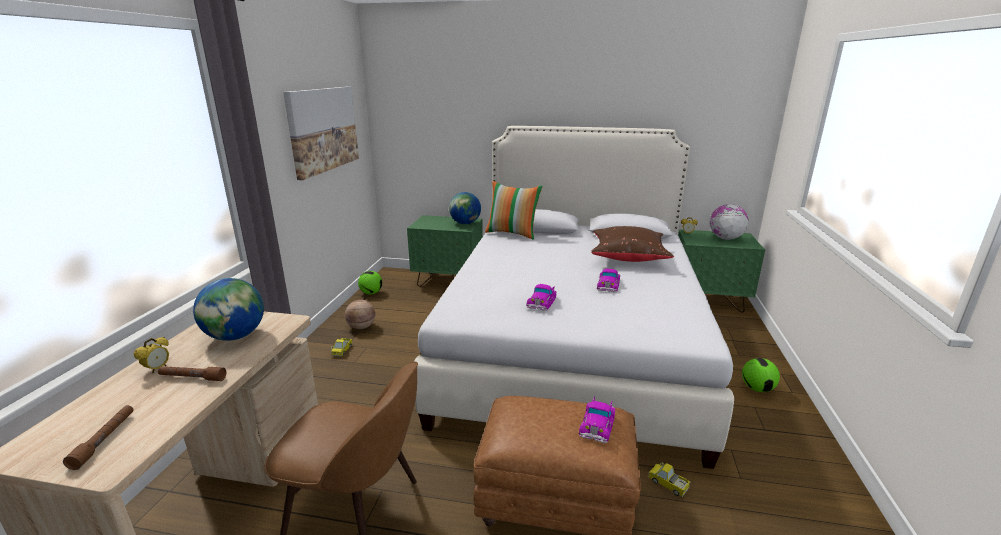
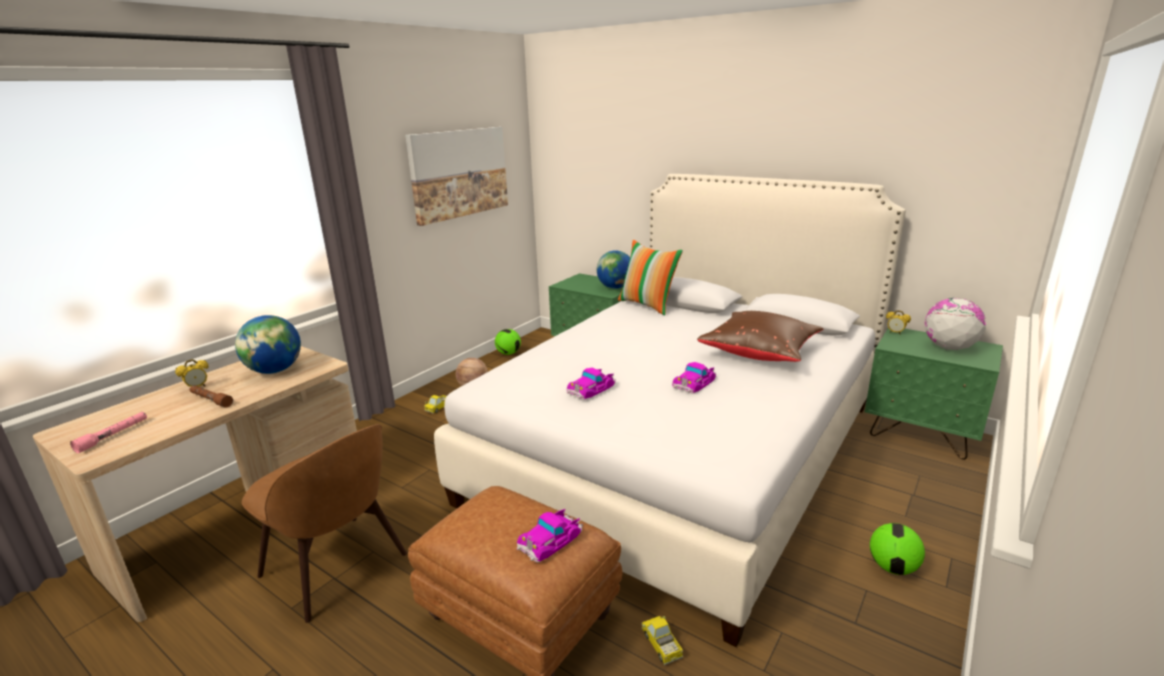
camera: 25 degrees right, 0 degrees up
brown flashlight [63,405,134,470] -> pink flashlight [70,412,147,453]

